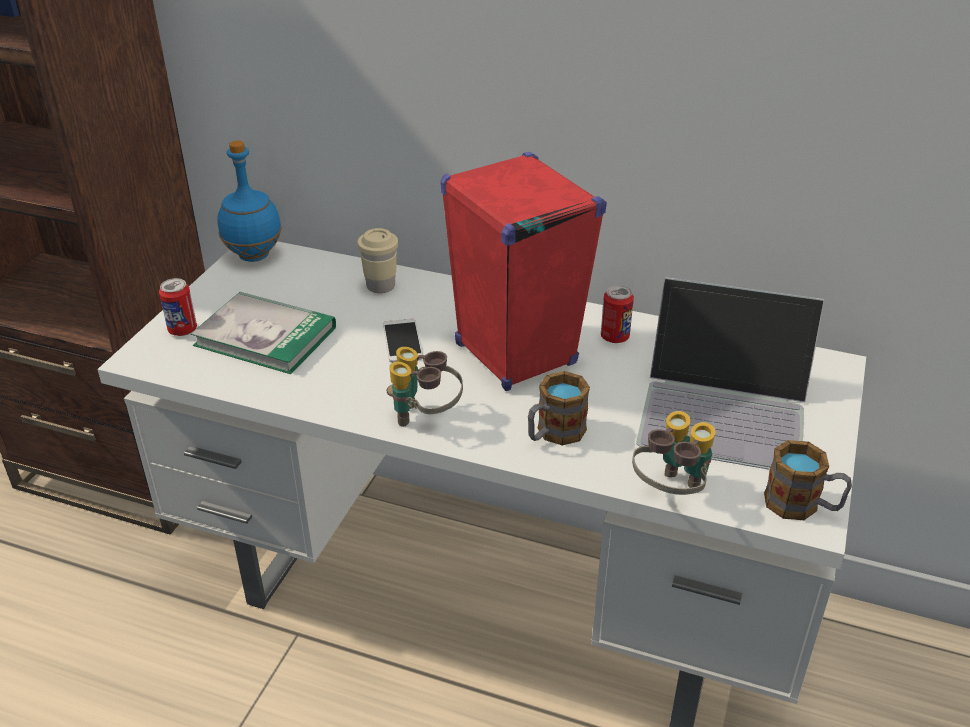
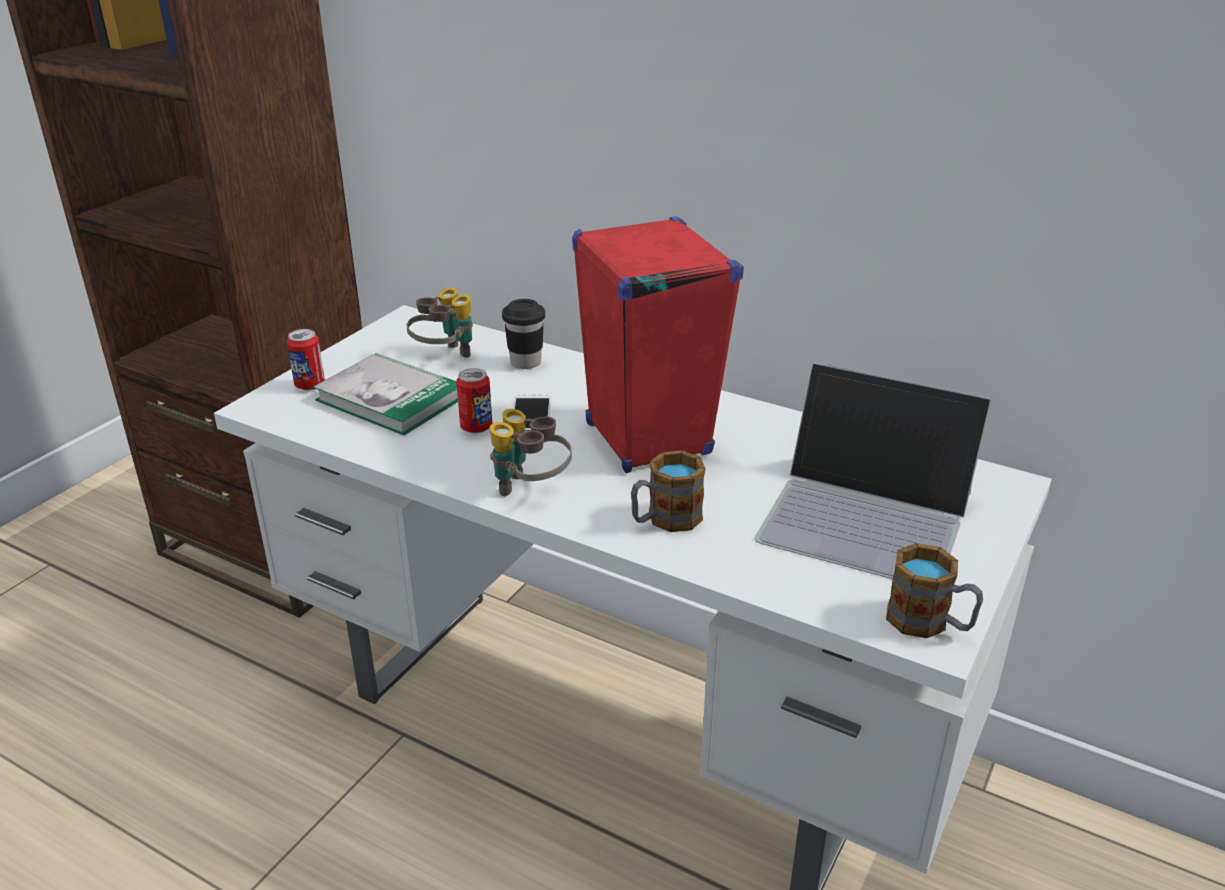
camera: 10 degrees right, 5 degrees down
blue bottle [217,141,282,262] -> none
beige cup [357,228,398,293] -> black cup [502,299,545,369]
can [601,285,634,343] -> can moved to [456,368,492,433]
binoculars [632,411,715,495] -> binoculars moved to [406,288,473,358]

